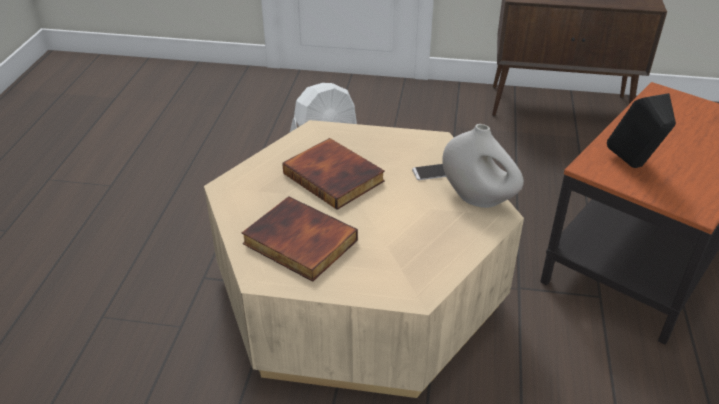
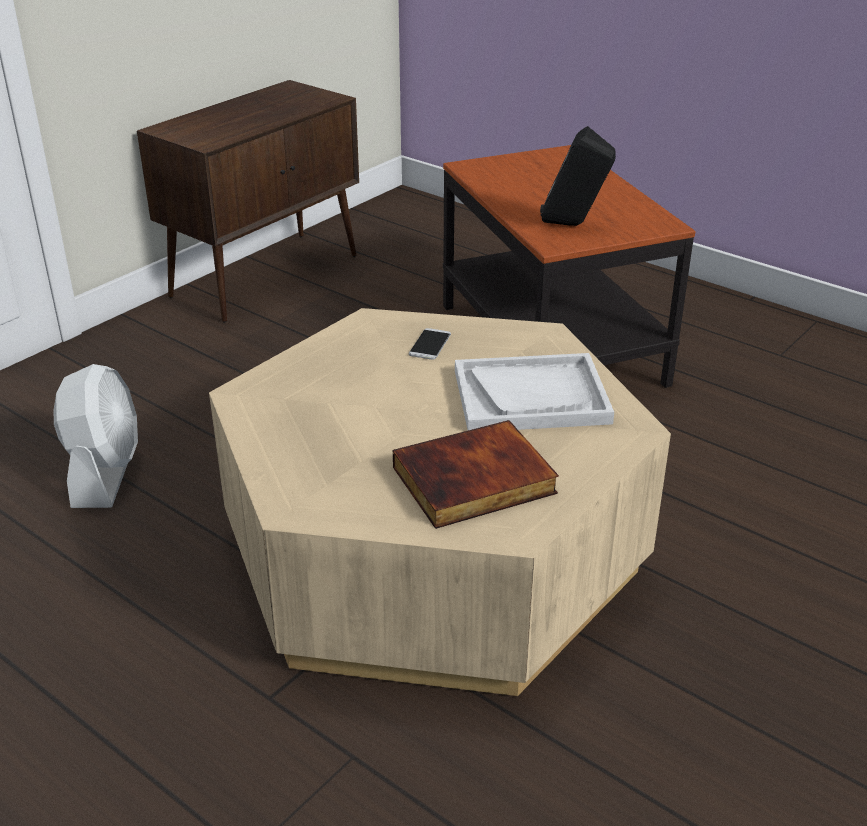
camera: 60 degrees left, 5 degrees down
book [282,138,385,210] -> none
white vase [442,124,524,208] -> none
none -> white tray [455,353,614,430]

